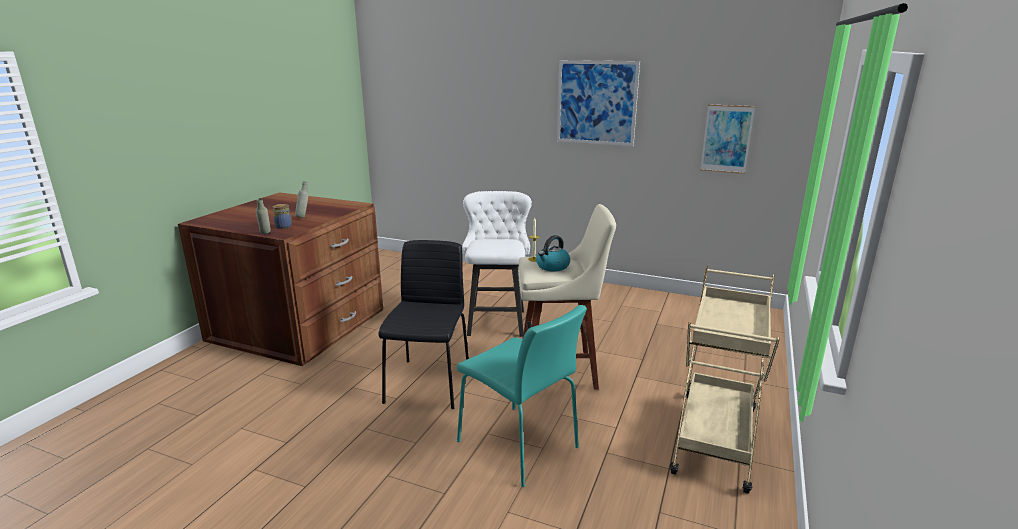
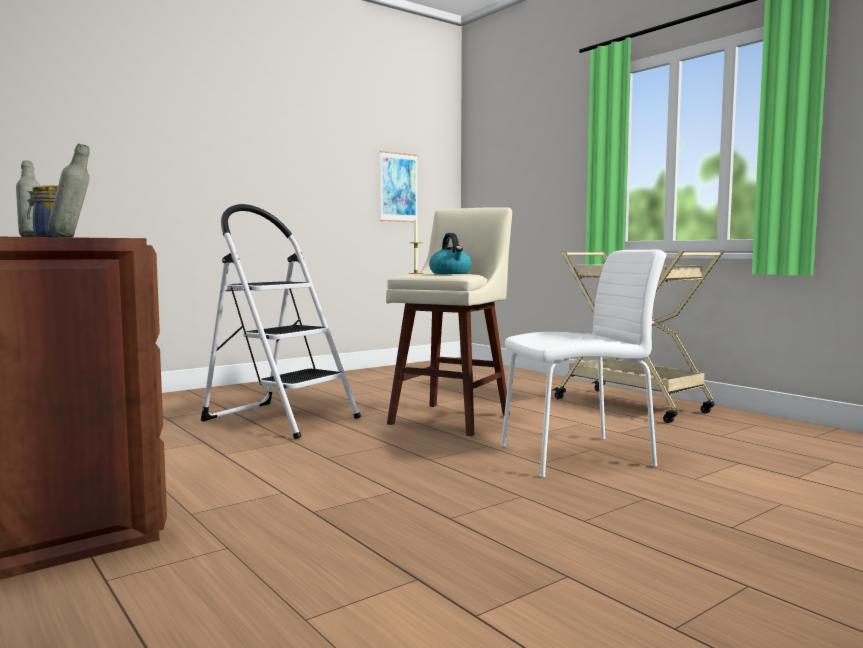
camera: 60 degrees left, 15 degrees down
black chair [378,240,469,409] -> none
turquoise chair [457,305,587,487] -> white chair [501,250,667,478]
white stool [462,191,532,337] -> step ladder [201,204,361,439]
picture [557,60,640,146] -> none

